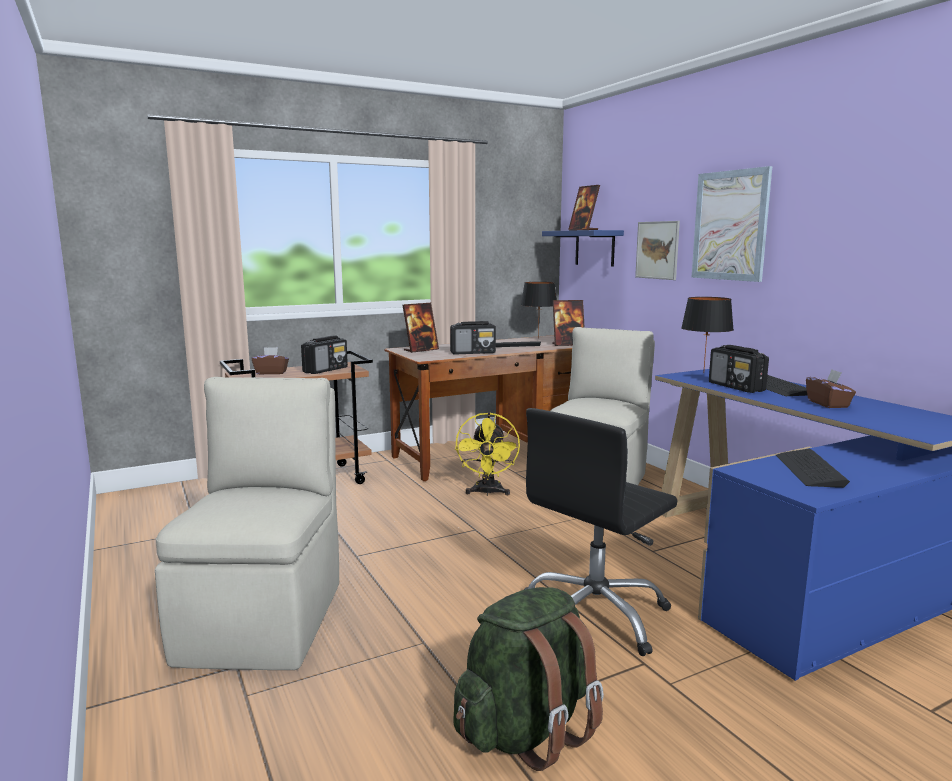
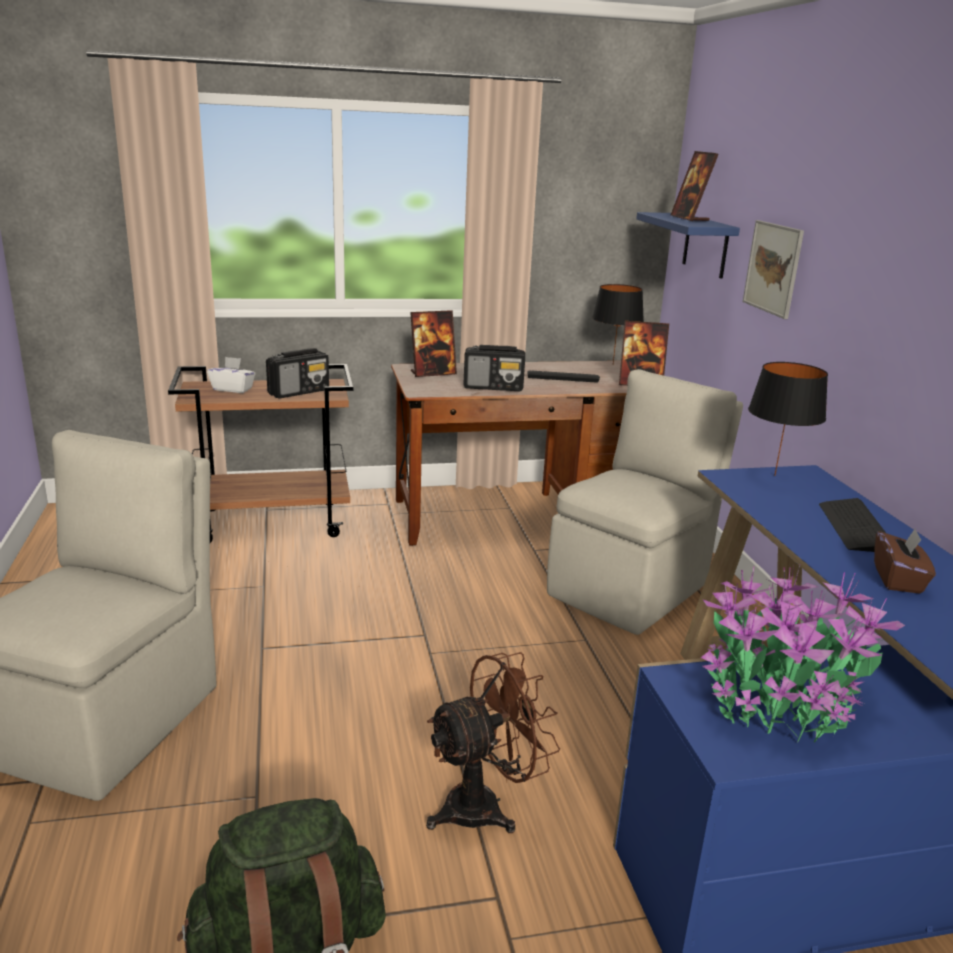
camera: 15 degrees right, 10 degrees up
brown tissue box [252,347,289,375] -> white tissue box [207,357,256,393]
yellow fan [455,412,520,496] -> none
black office chair [524,408,678,656] -> brown fan [426,652,560,833]
picture [691,166,772,282] -> none
radio [709,345,769,393] -> none
keyboard [776,449,850,488] -> potted plant [700,565,905,743]

